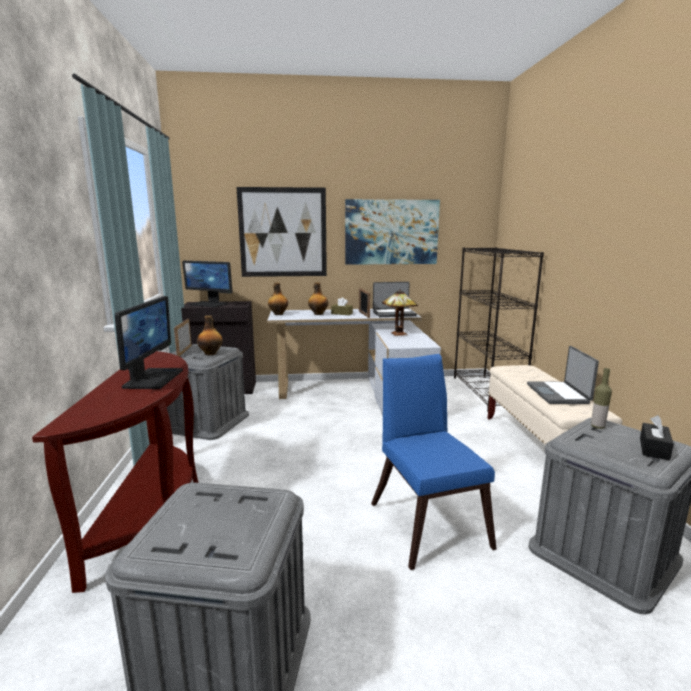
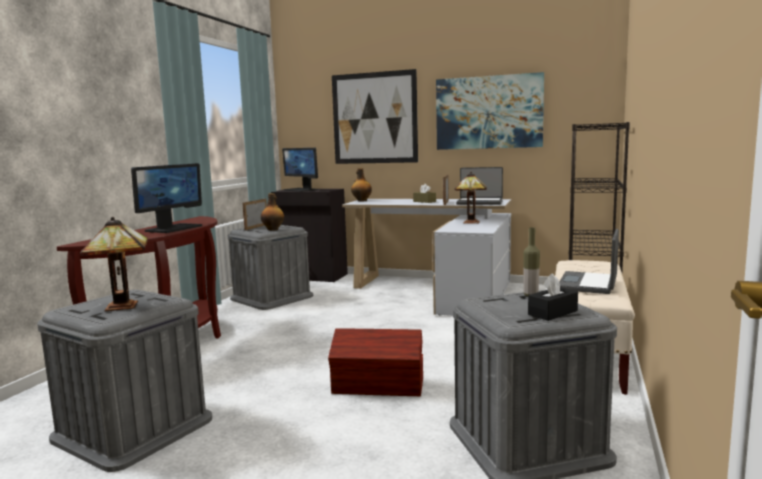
camera: 25 degrees right, 5 degrees down
bottle [308,282,328,315] -> none
blue chair [371,354,497,570] -> brown storage box [328,328,423,396]
none -> table lamp [80,217,148,311]

